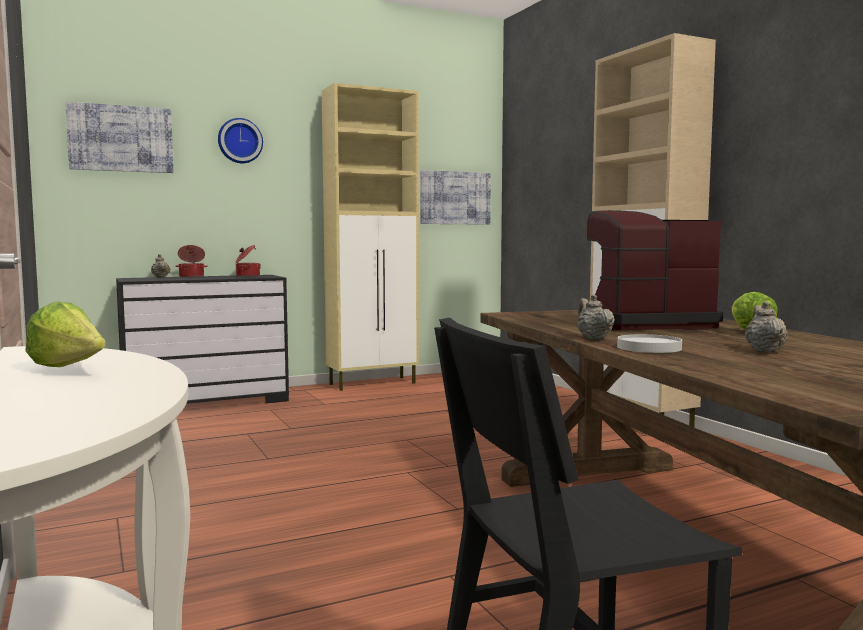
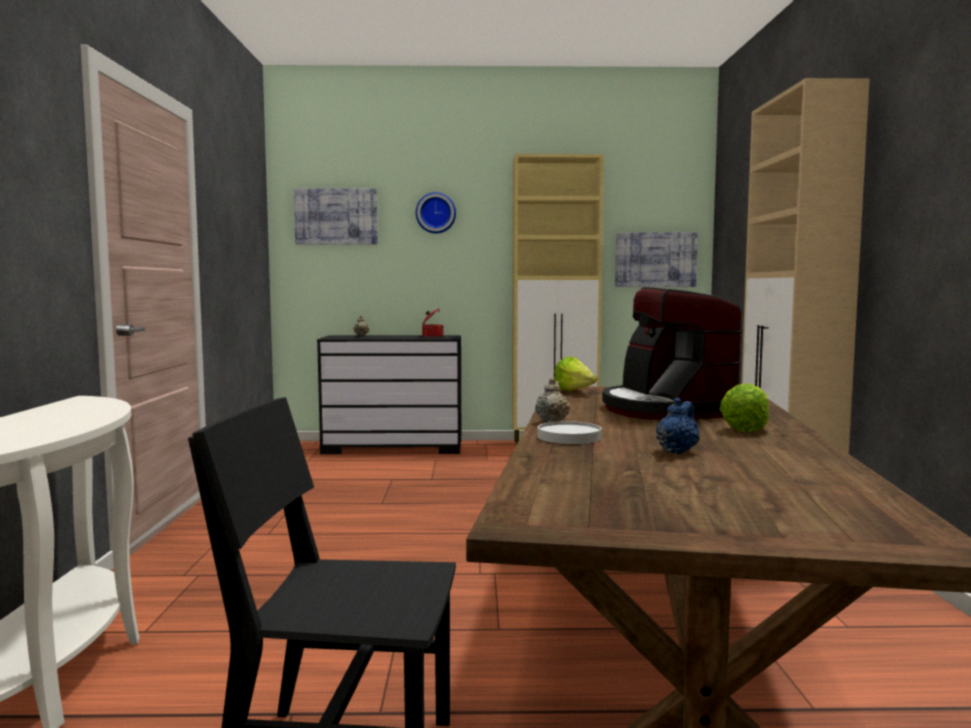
camera: 25 degrees right, 0 degrees up
lettuce [25,301,106,367] -> lettuce moved to [554,356,597,391]
cooking pot [175,245,208,278] -> none
coffee machine [587,210,723,330] -> coffee machine turned 120 degrees counterclockwise [602,287,742,420]
beige teapot [745,301,788,353] -> blue teapot [656,398,700,454]

